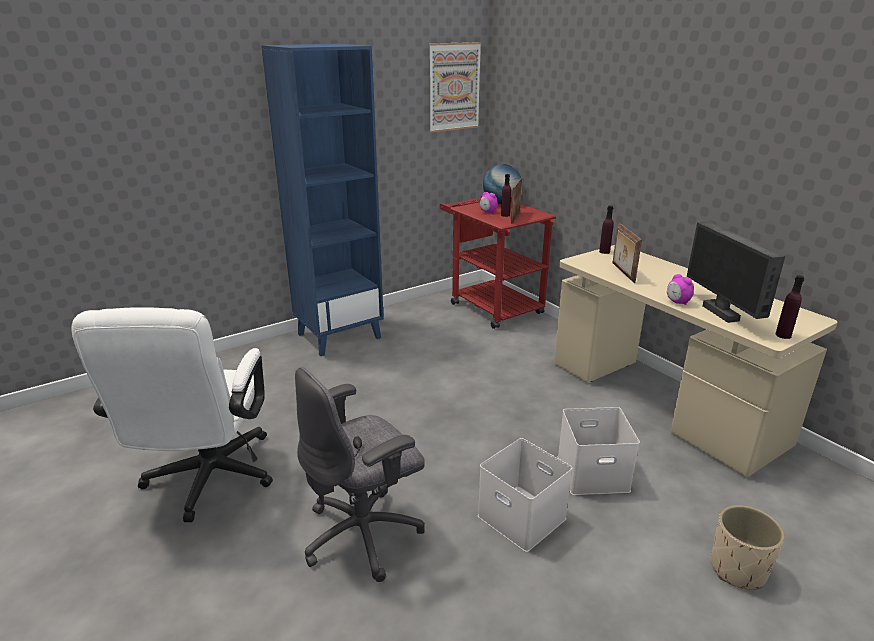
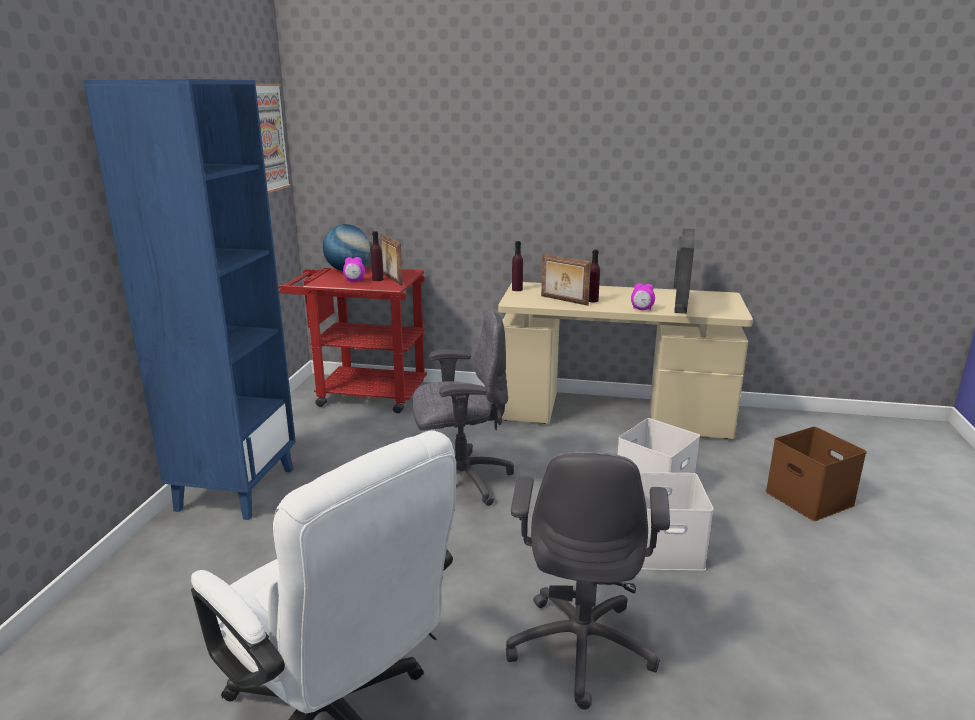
camera: 45 degrees left, 5 degrees down
monitor [687,221,785,323] -> monitor turned 105 degrees counterclockwise [673,229,695,314]
beige planter [711,505,785,590] -> brown storage box [765,427,867,521]
purple bottle [776,275,804,339] -> purple bottle moved to [589,250,600,302]
none -> grey office chair [413,311,514,506]

